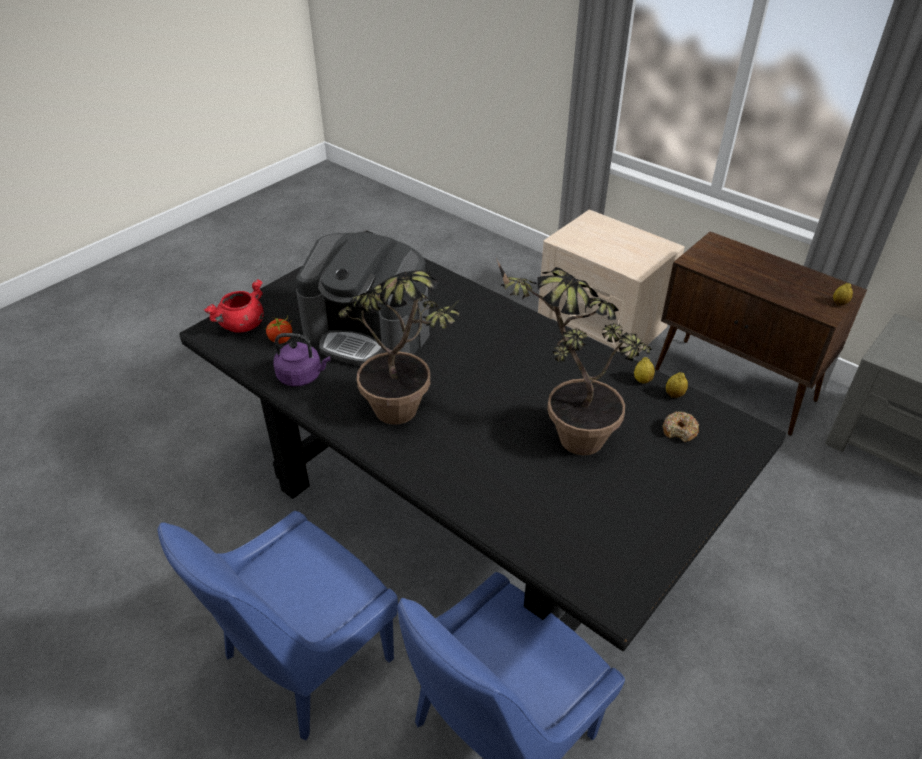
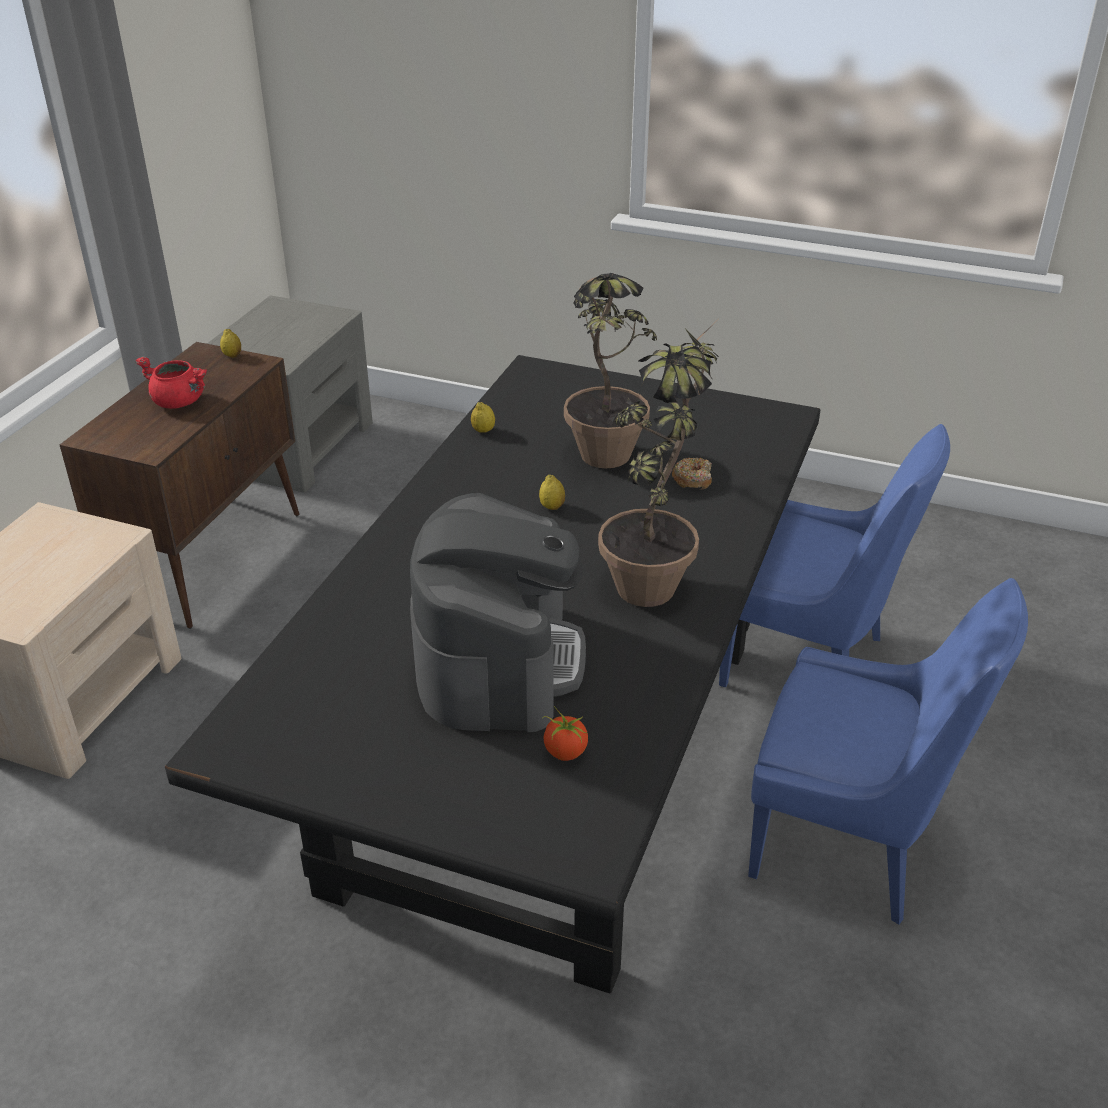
camera: 110 degrees left, 5 degrees down
red cooking pot [204,279,264,333] -> red cooking pot moved to [135,357,207,409]
purple kettle [273,333,330,387] -> none
donut [663,411,700,442] -> donut moved to [672,458,712,489]
lemon [666,372,688,398] -> lemon moved to [539,475,565,510]

